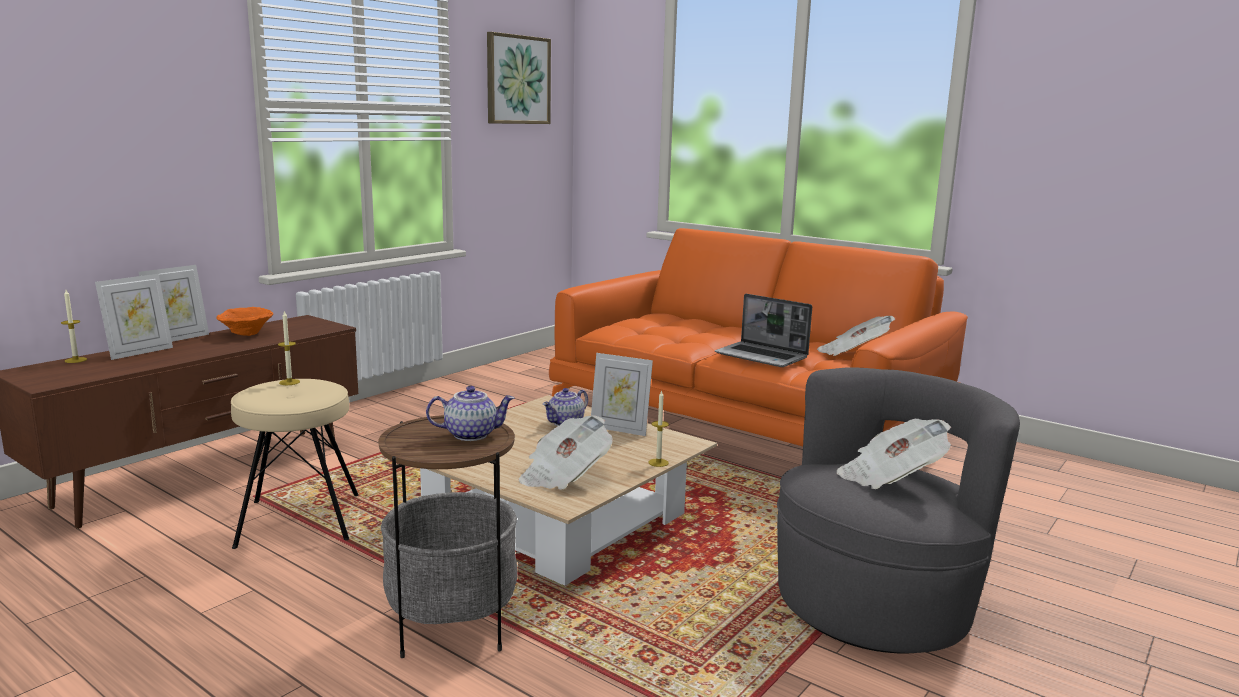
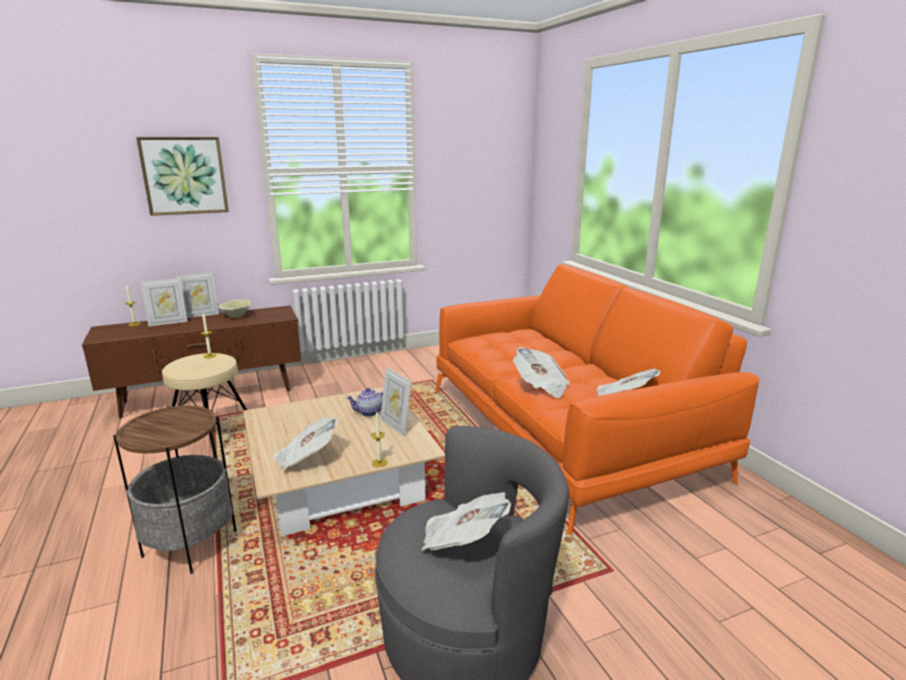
camera: 30 degrees right, 5 degrees up
orange bowl [216,307,273,336] -> beige bowl [218,300,251,318]
teapot [426,386,515,441] -> none
picture [487,32,551,124] -> picture moved to [136,137,229,216]
laptop [715,294,812,367] -> newspaper [513,347,570,398]

